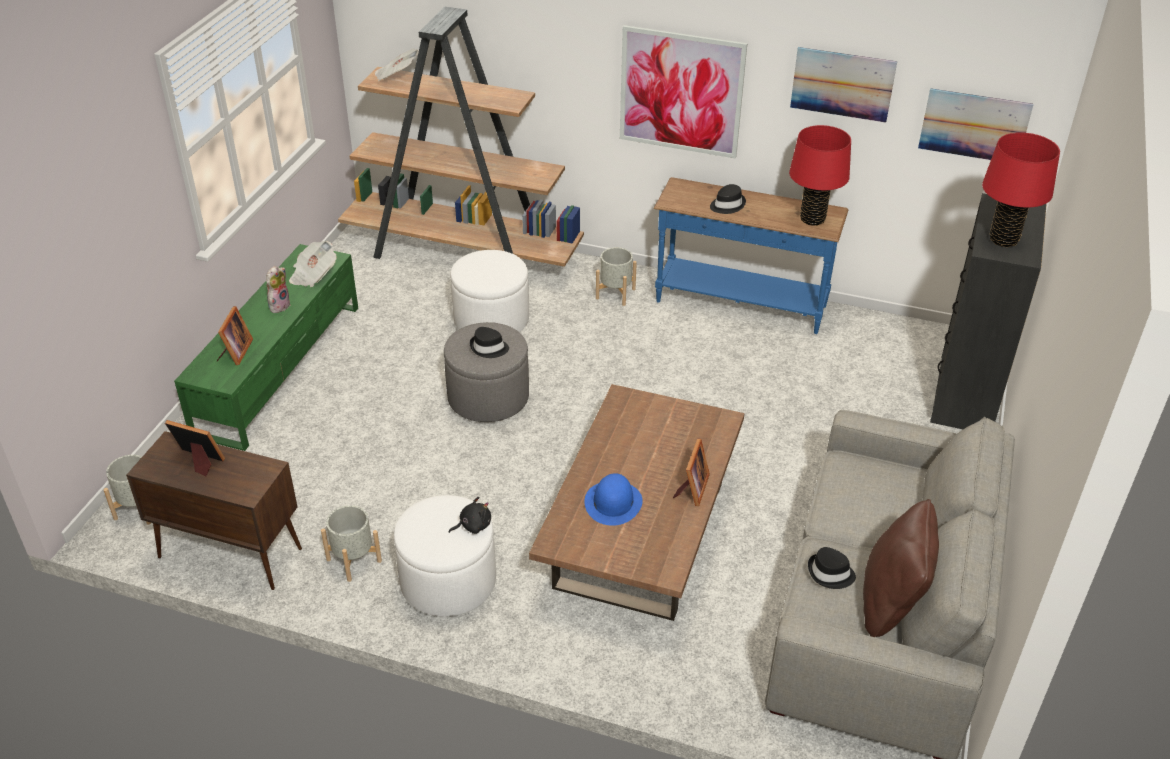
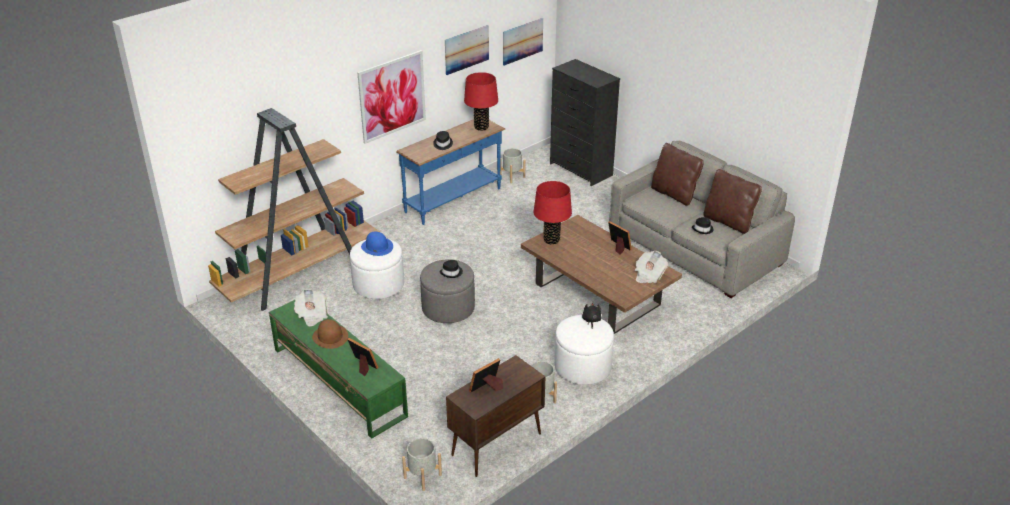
camera: 60 degrees left, 5 degrees down
plush toy [266,266,290,313] -> brown hat [312,319,348,349]
newspaper [375,48,419,81] -> newspaper moved to [635,251,668,283]
blue hat [584,473,643,526] -> blue hat moved to [361,231,393,256]
grey planter [596,247,637,306] -> grey planter moved to [500,148,526,183]
red table lamp [982,132,1060,247] -> red table lamp moved to [533,181,572,245]
none -> brown pillow [651,143,704,206]

